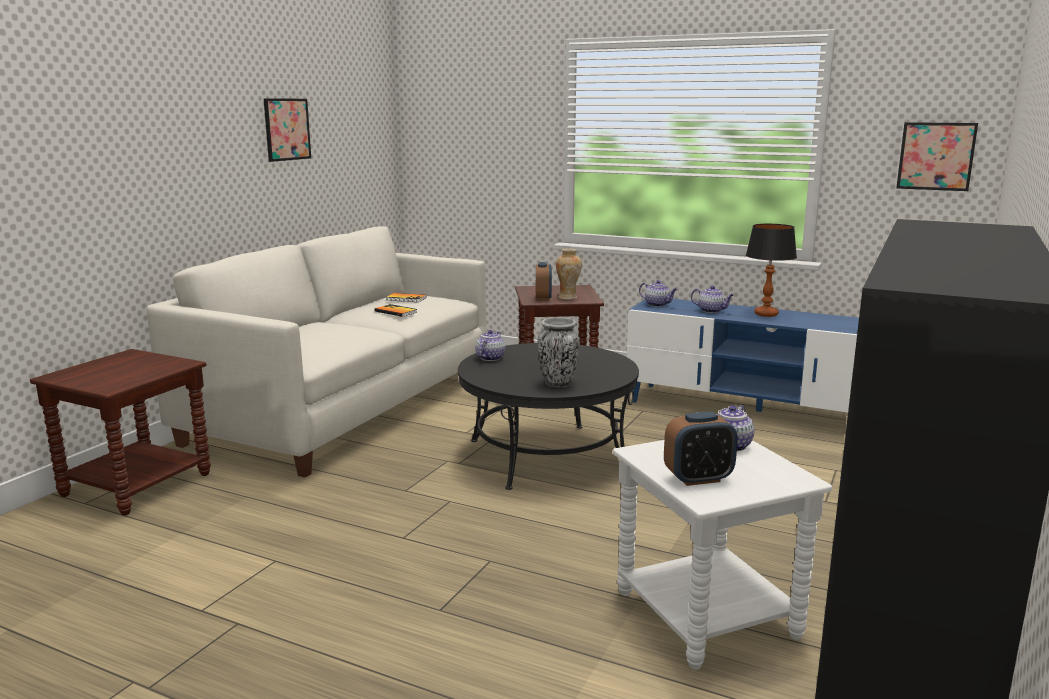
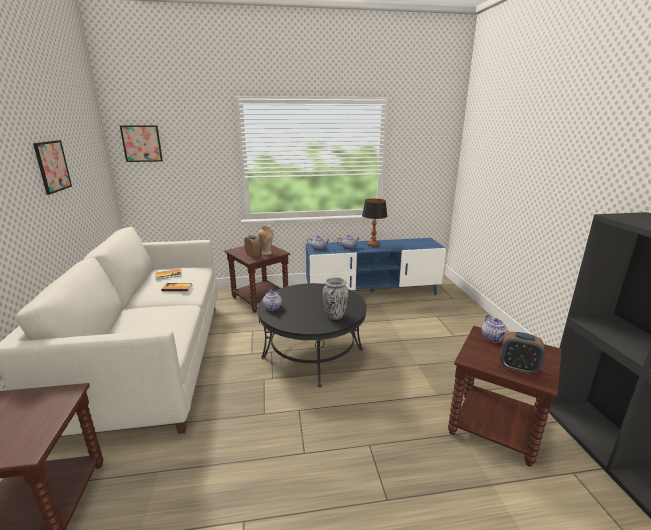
camera: 35 degrees left, 5 degrees up
white side table [613,440,832,670] -> brown side table [448,326,562,467]
alarm clock [664,412,738,486] -> alarm clock turned 75 degrees clockwise [500,332,544,375]
picture [896,122,978,191] -> picture moved to [120,125,163,162]

